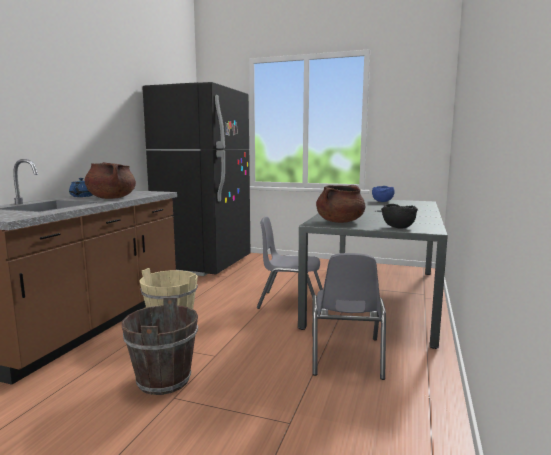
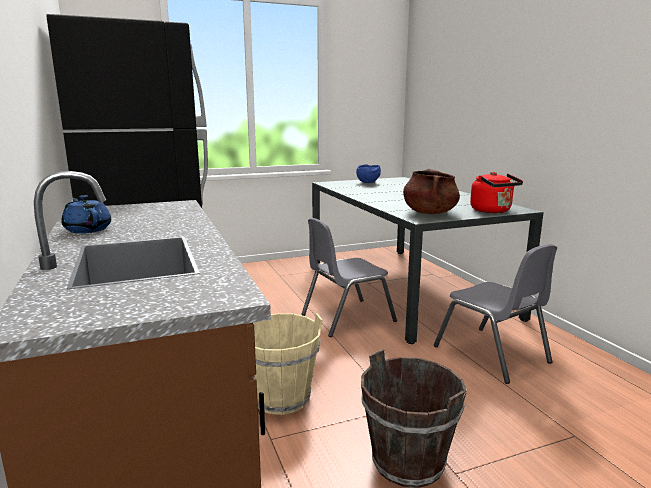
camera: 40 degrees left, 5 degrees up
brown cooking pot [85,162,136,199] -> none
black bowl [381,204,418,229] -> red kettle [470,172,523,213]

